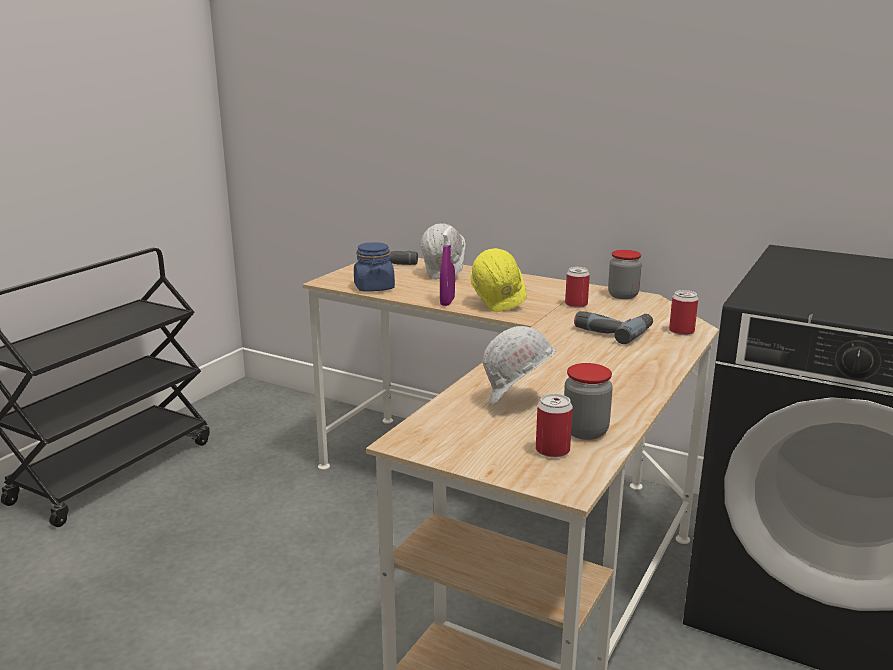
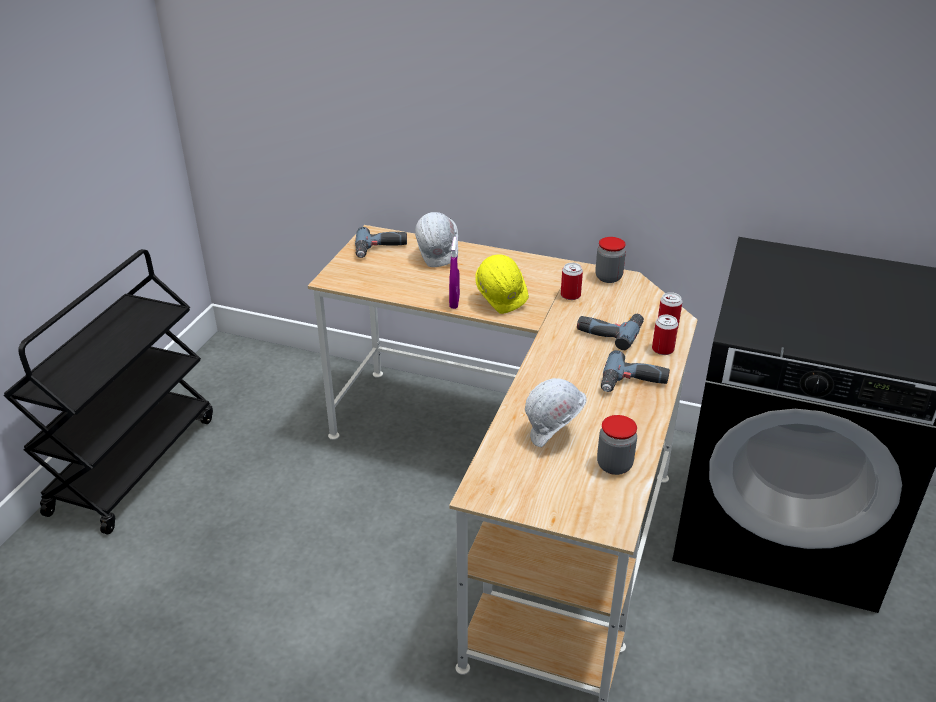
camera: 10 degrees left, 15 degrees up
blue jar [354,242,395,291] -> none
can [536,394,573,458] -> can moved to [652,315,678,355]
none -> power drill [601,350,670,392]

